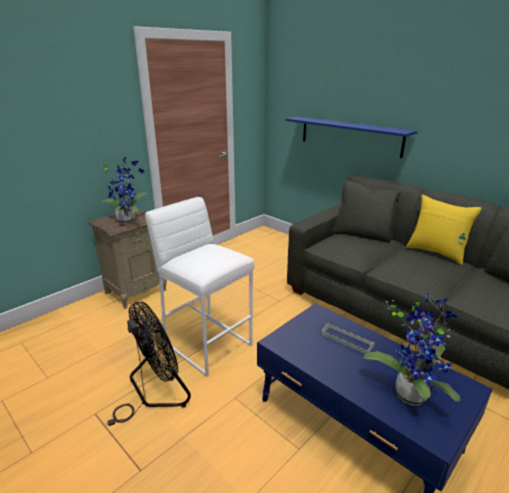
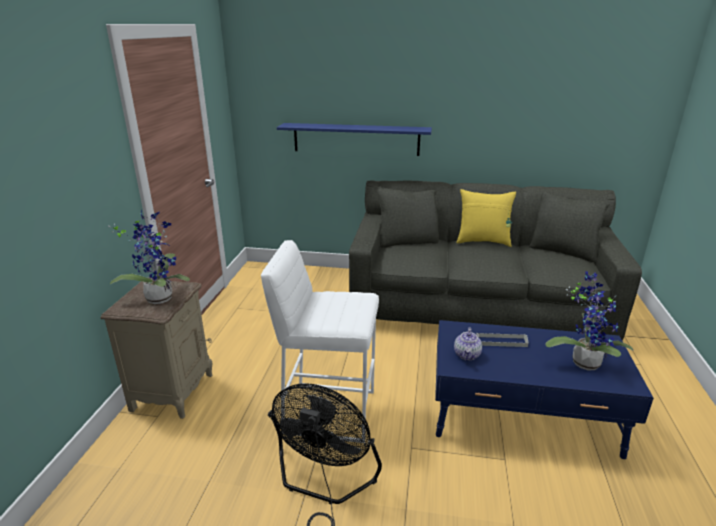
camera: 35 degrees left, 0 degrees up
none -> teapot [454,327,482,361]

